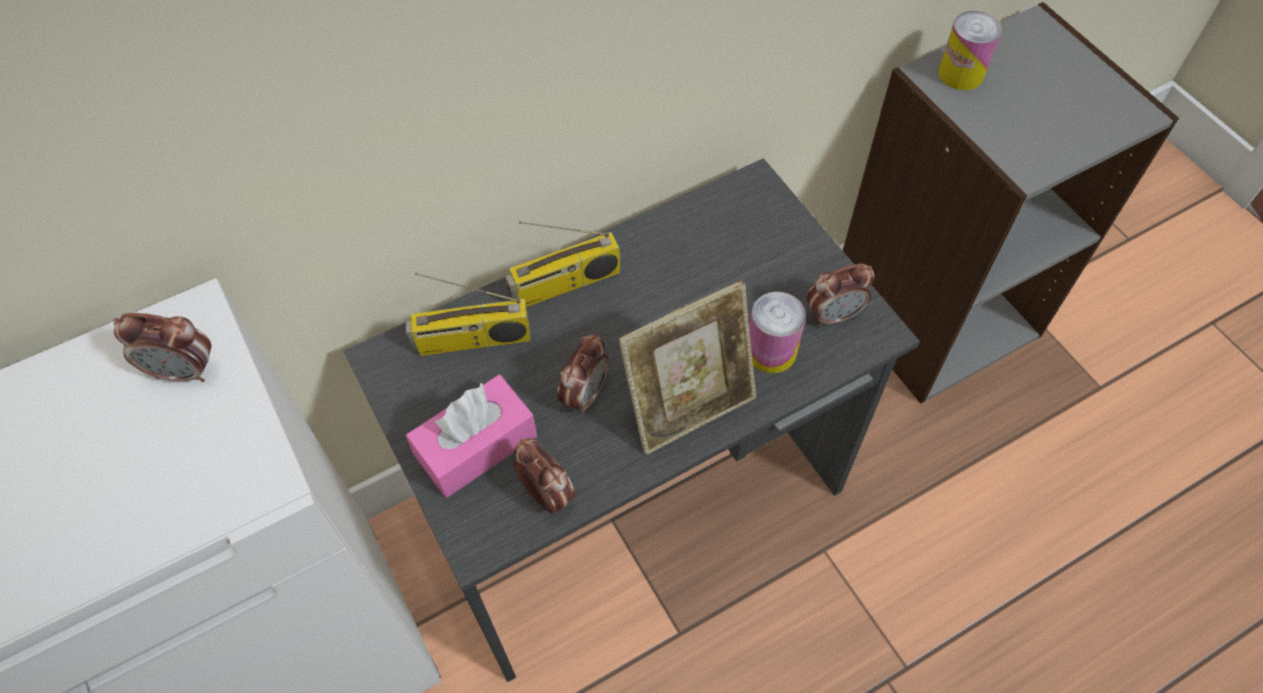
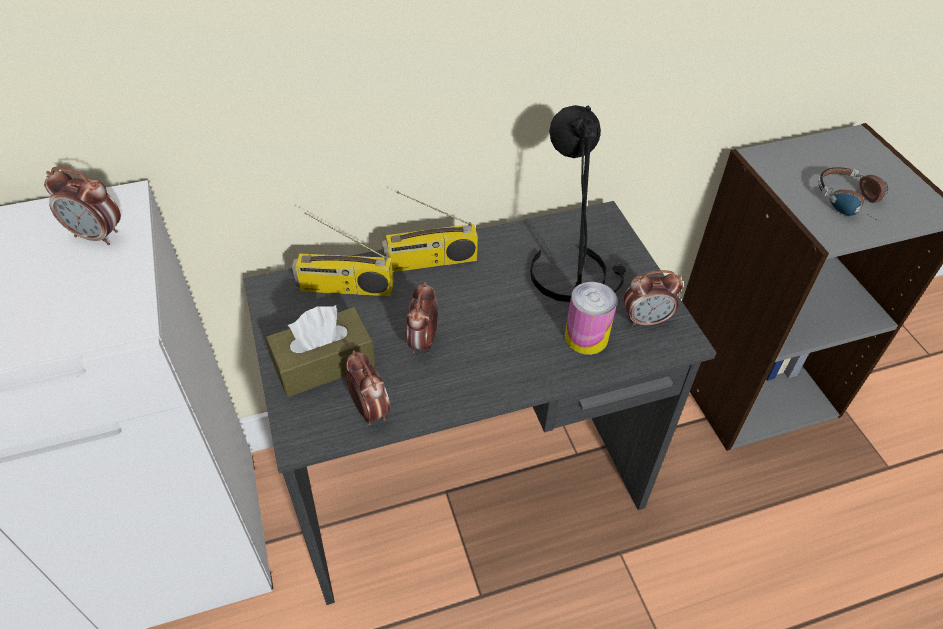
camera: 10 degrees right, 10 degrees down
pink tissue box [406,375,537,498] -> brown tissue box [266,305,376,397]
alarm clock [557,334,608,414] -> alarm clock turned 150 degrees clockwise [406,282,438,353]
picture frame [618,280,756,455] -> none
can [938,11,1002,90] -> none
none -> black table lamp [530,105,626,302]
none -> headphones [818,167,888,220]

